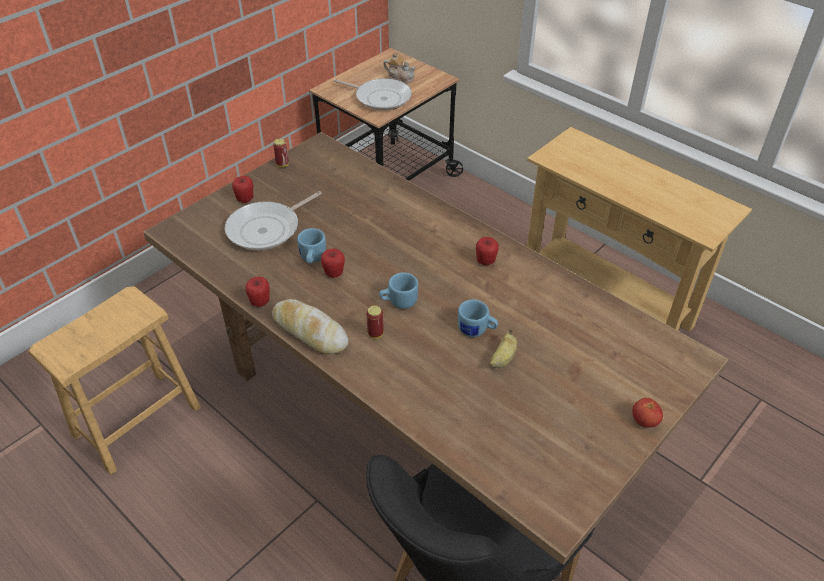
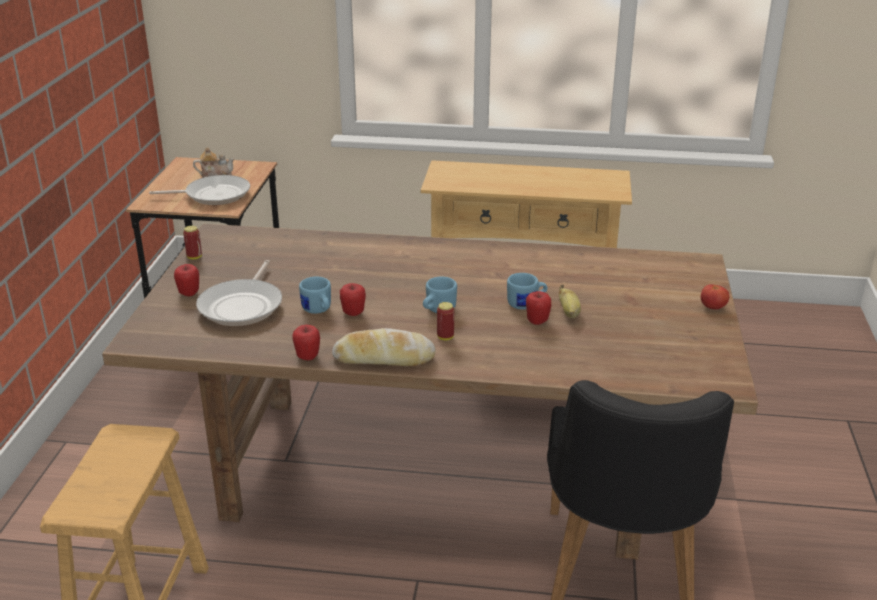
camera: 35 degrees left, 15 degrees down
apple [476,237,499,265] -> apple moved to [526,291,551,325]

